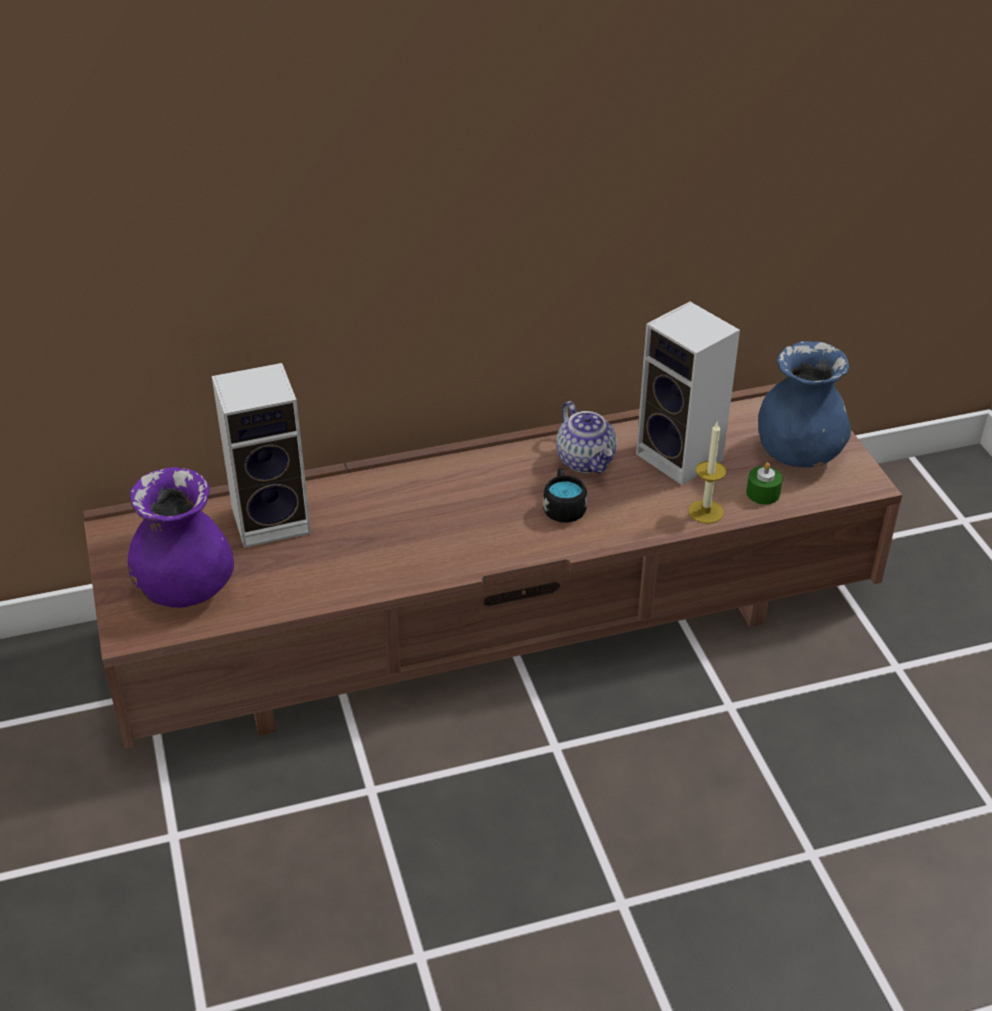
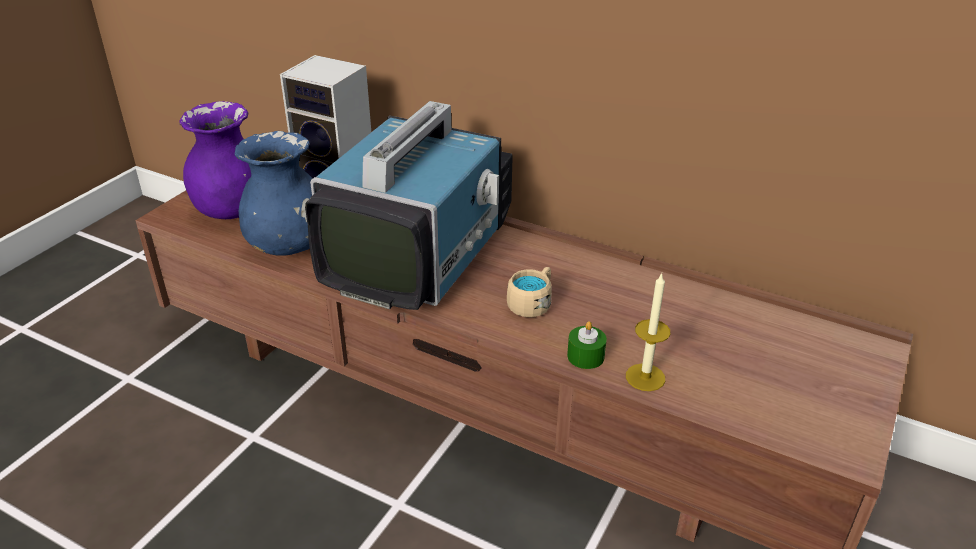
camera: 45 degrees right, 5 degrees down
black mug [543,468,587,523] -> beige mug [507,267,552,317]
teapot [556,401,617,474] -> none
speaker [636,301,740,485] -> none
green candle [746,462,783,505] -> green candle moved to [567,321,607,369]
blue vase [758,341,851,467] -> blue vase moved to [235,131,313,256]
none -> television [305,101,513,310]

